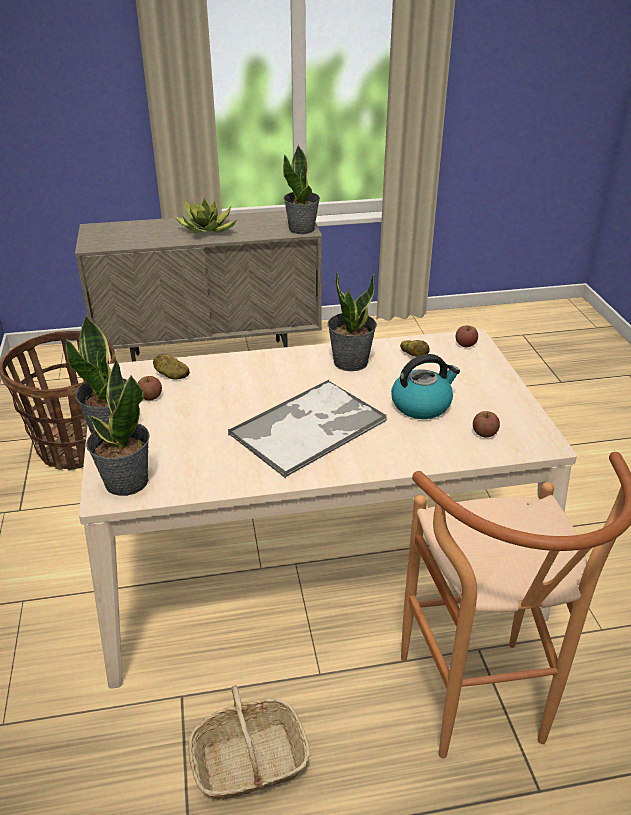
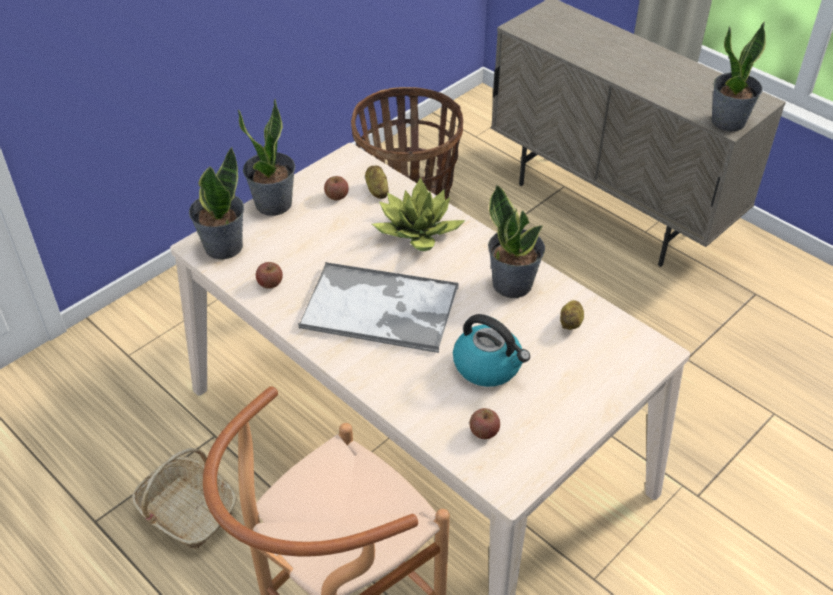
camera: 55 degrees right, 10 degrees up
potted plant [175,198,237,234] -> potted plant moved to [372,177,466,251]
apple [456,325,478,347] -> apple moved to [256,262,283,289]

